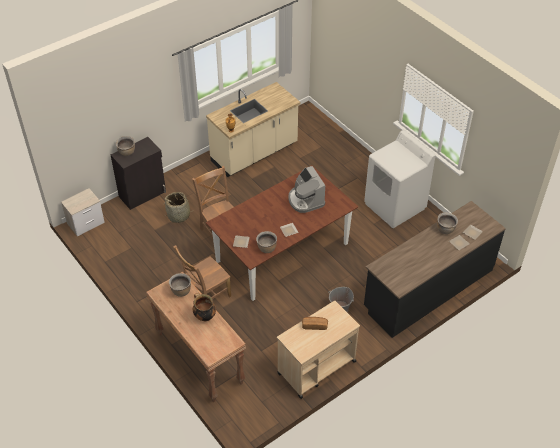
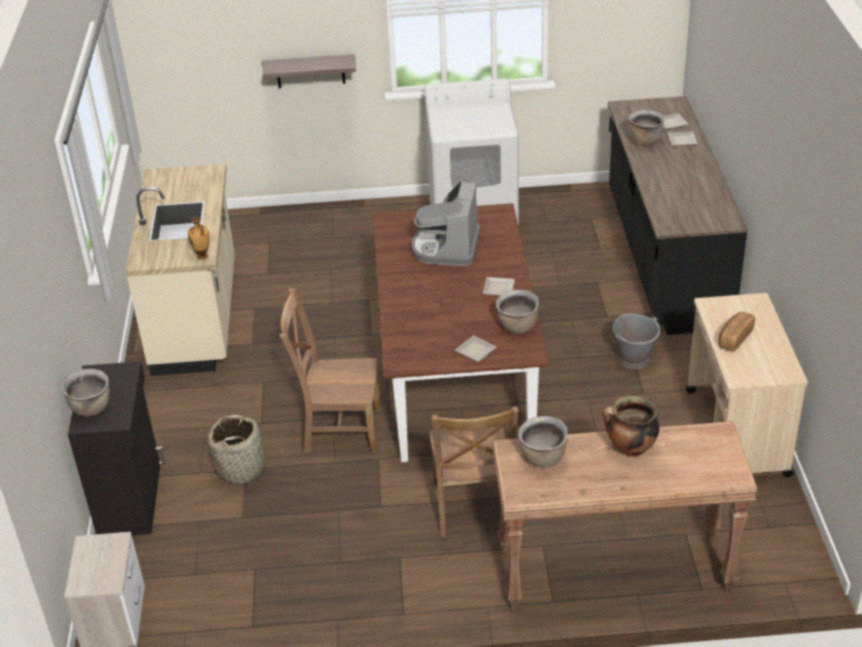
camera: 55 degrees left, 10 degrees down
coffee machine [288,166,325,213] -> coffee machine turned 90 degrees clockwise [412,181,480,266]
none -> shelf [262,54,356,88]

